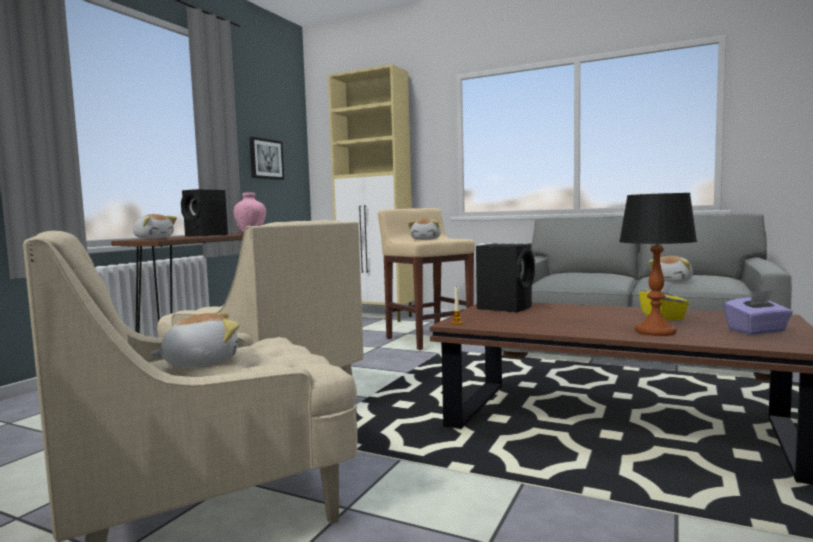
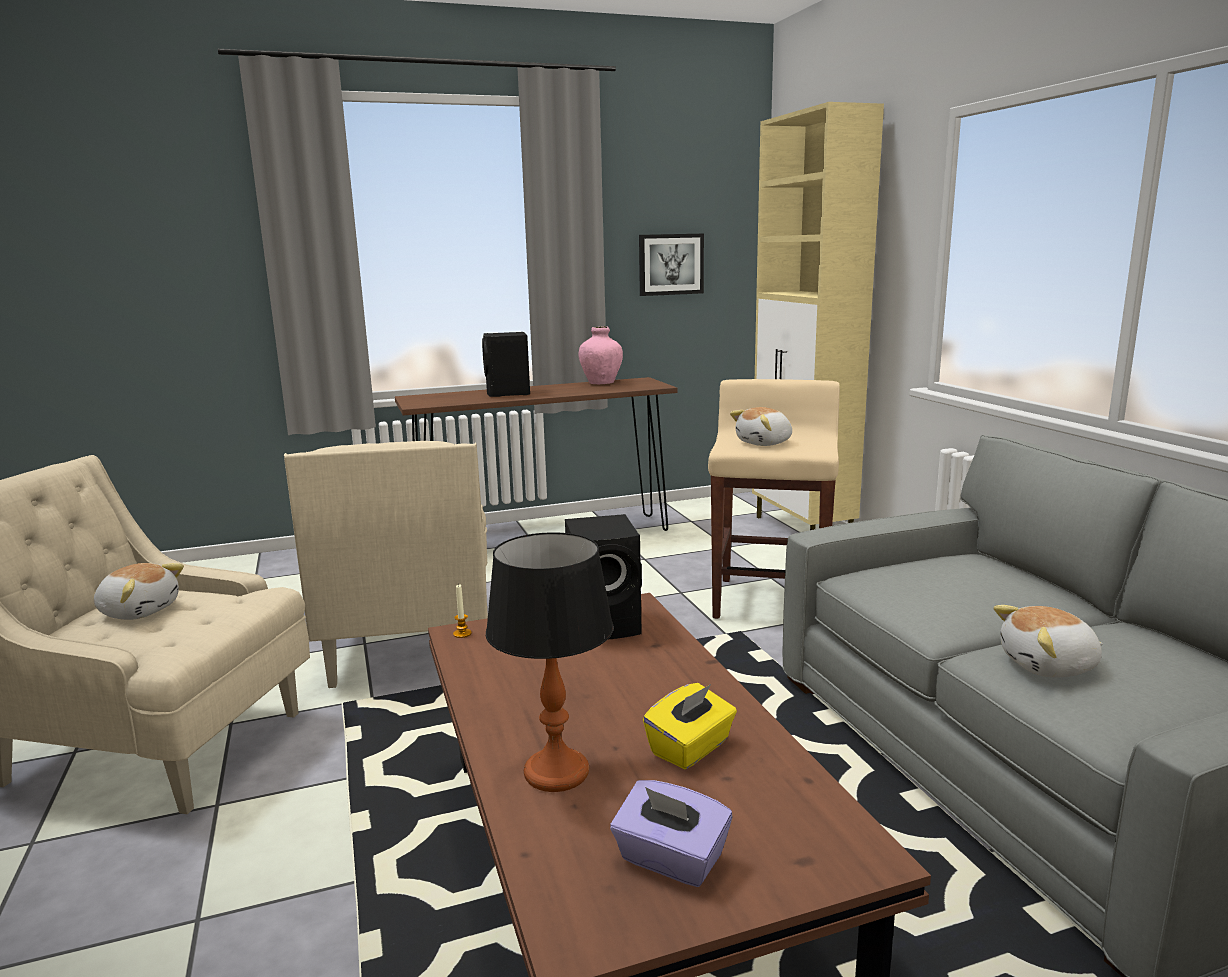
camera: 45 degrees right, 10 degrees up
plush toy [133,214,177,239] -> none

